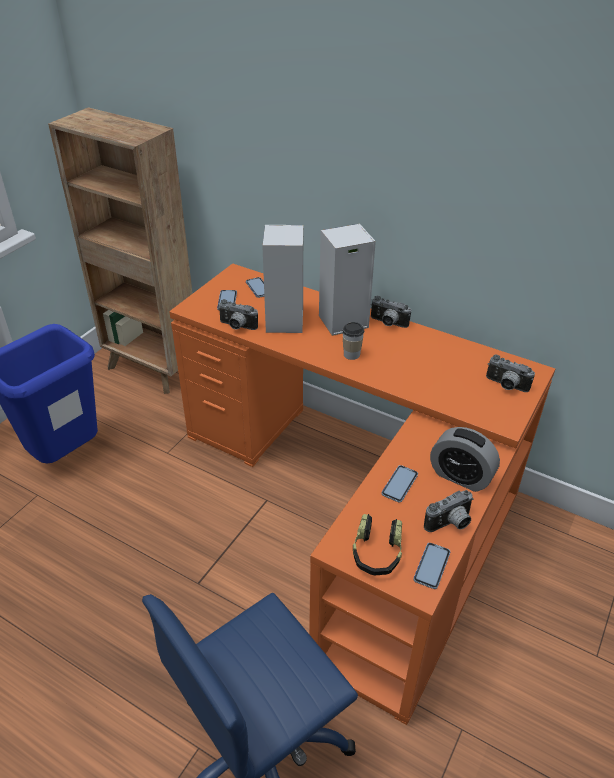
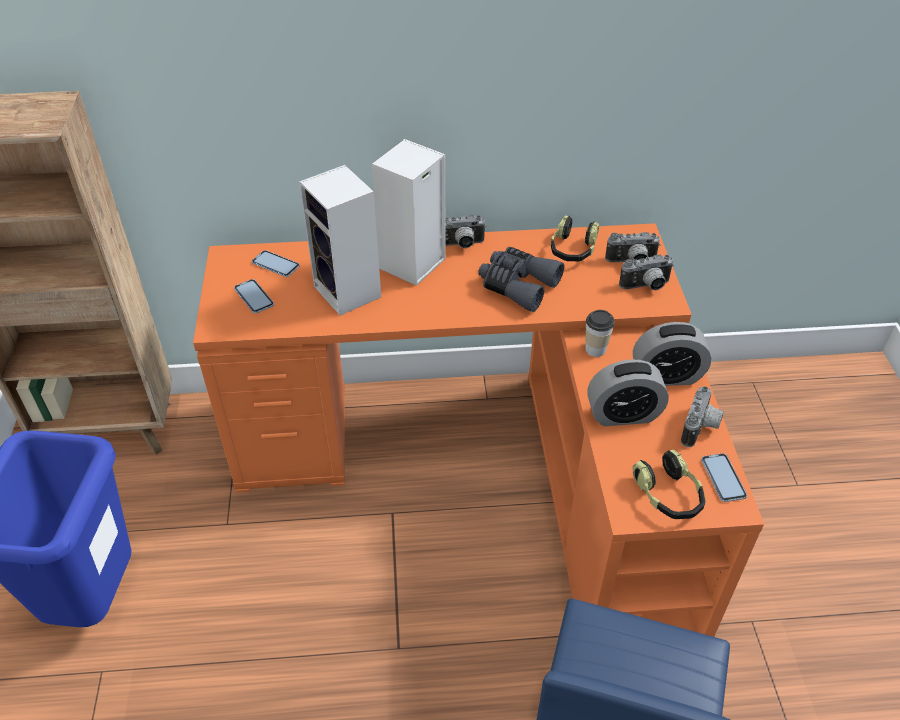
camera: 35 degrees left, 5 degrees up
camera [218,299,258,330] -> camera moved to [619,254,674,290]
cup [342,322,364,360] -> cup moved to [585,310,615,357]
phone [382,465,418,503] -> alarm clock [587,360,669,426]
none -> grey binoculars [478,247,564,312]
none -> headphones [551,216,599,261]

